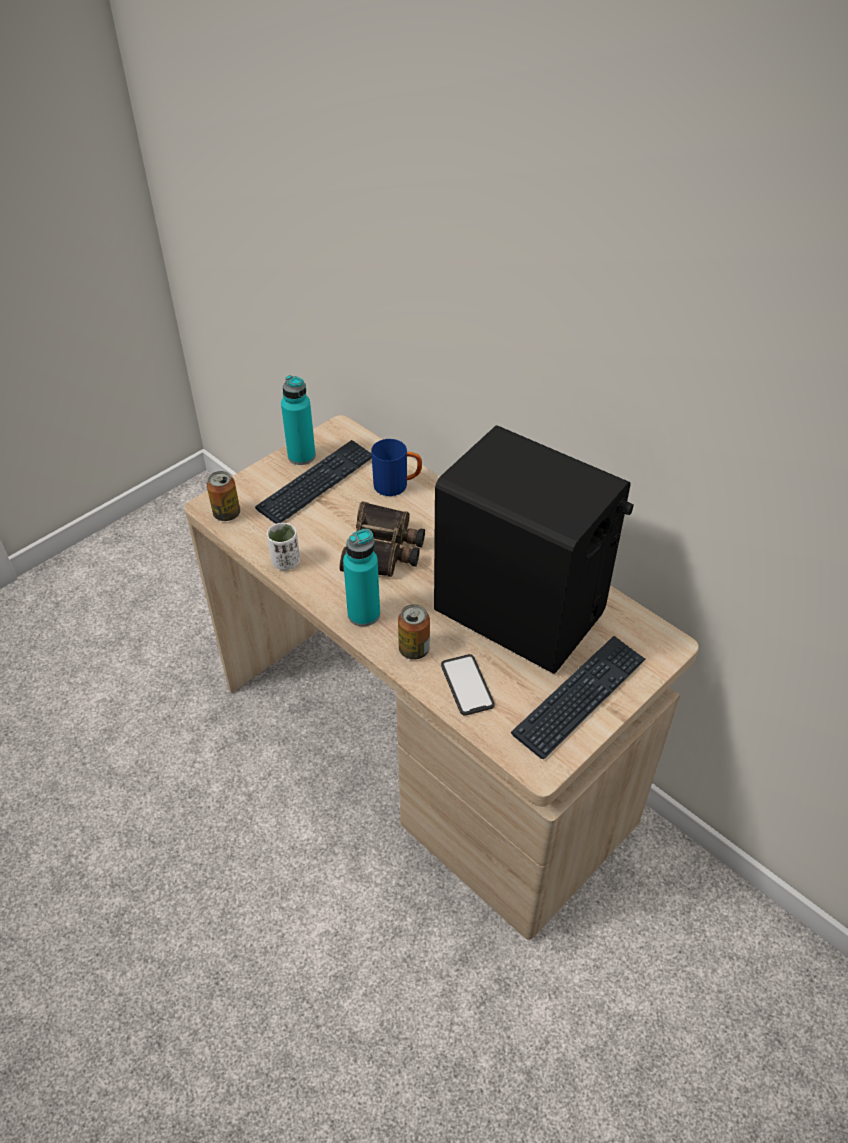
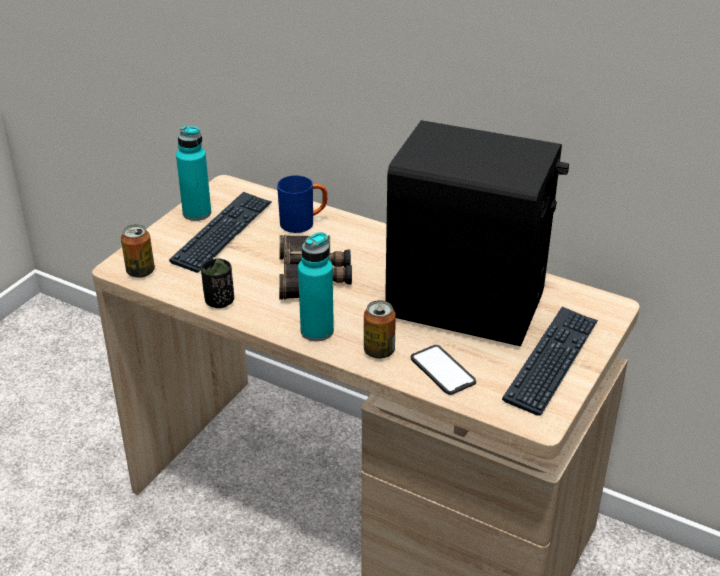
camera: 15 degrees left, 10 degrees down
white cup [267,523,300,570] -> black cup [201,259,234,308]

